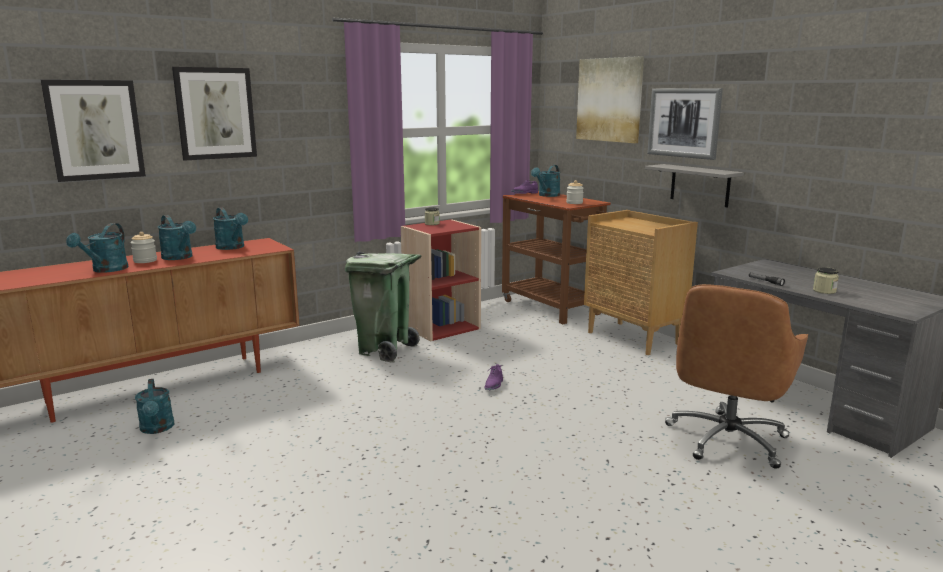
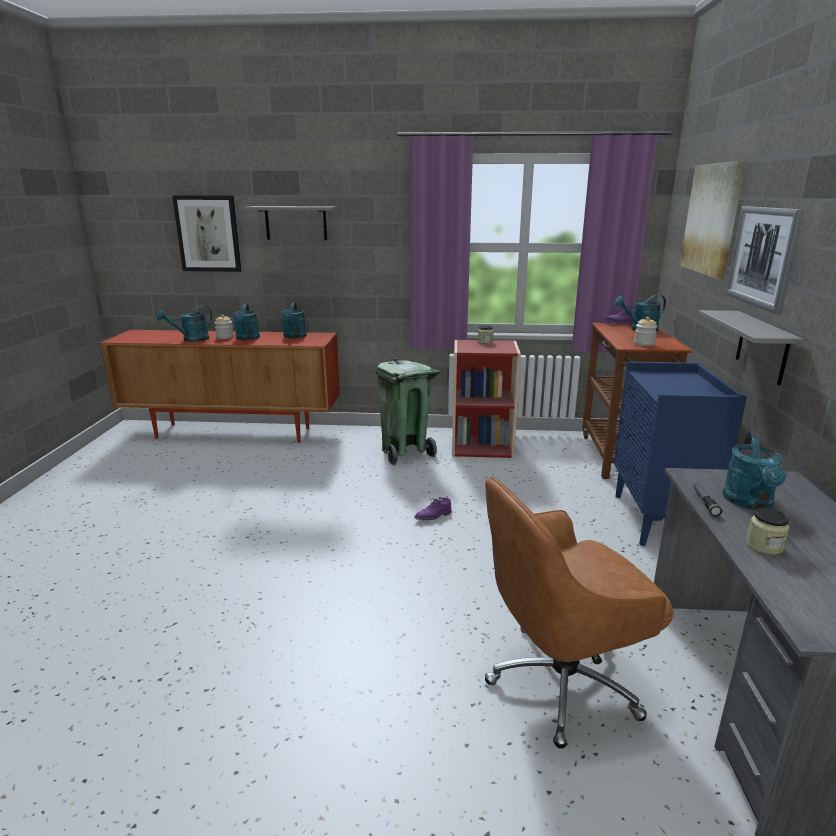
camera: 40 degrees right, 5 degrees up
turquoise watering can [135,379,174,434] -> turquoise watering can moved to [723,432,787,510]
picture [172,67,257,161] -> grey shelf [244,206,338,240]
brown cabinet [584,210,698,355] -> blue cabinet [614,361,747,546]

